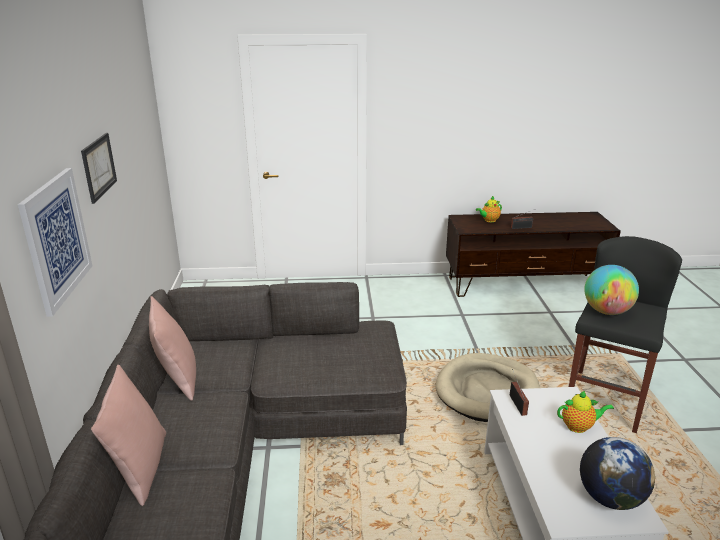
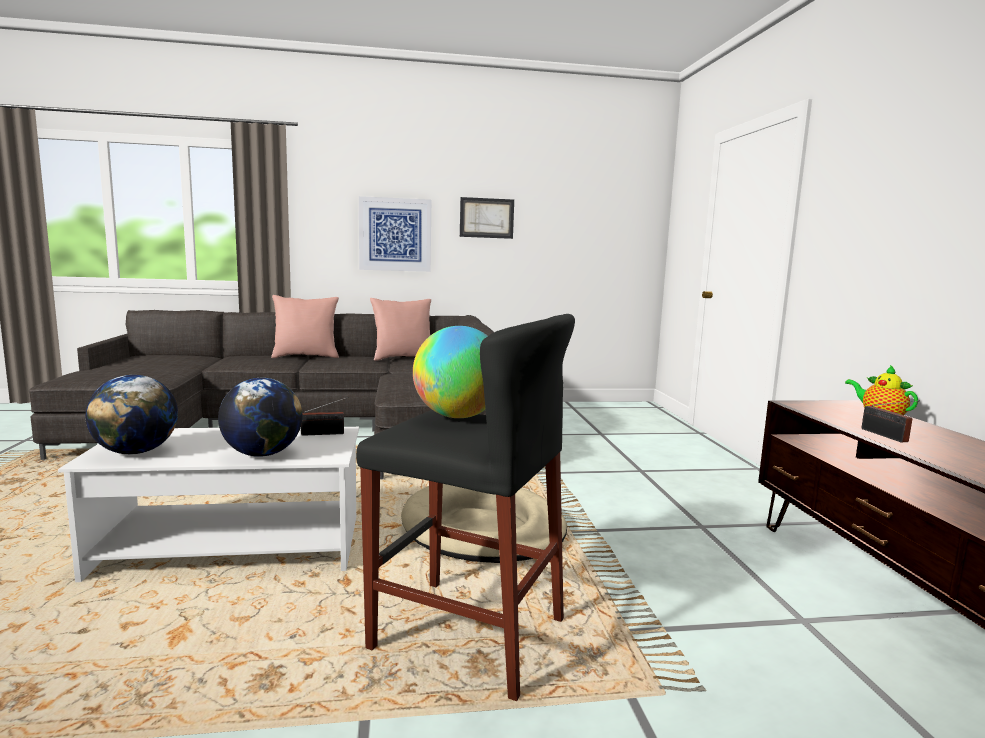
camera: 85 degrees right, 15 degrees down
teapot [557,391,614,433] -> globe [218,378,302,457]

